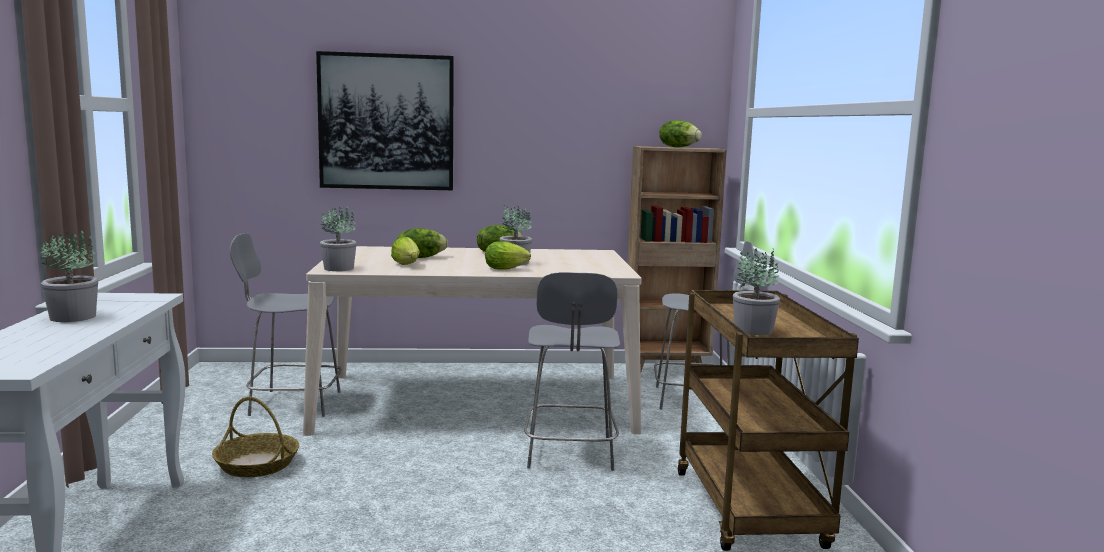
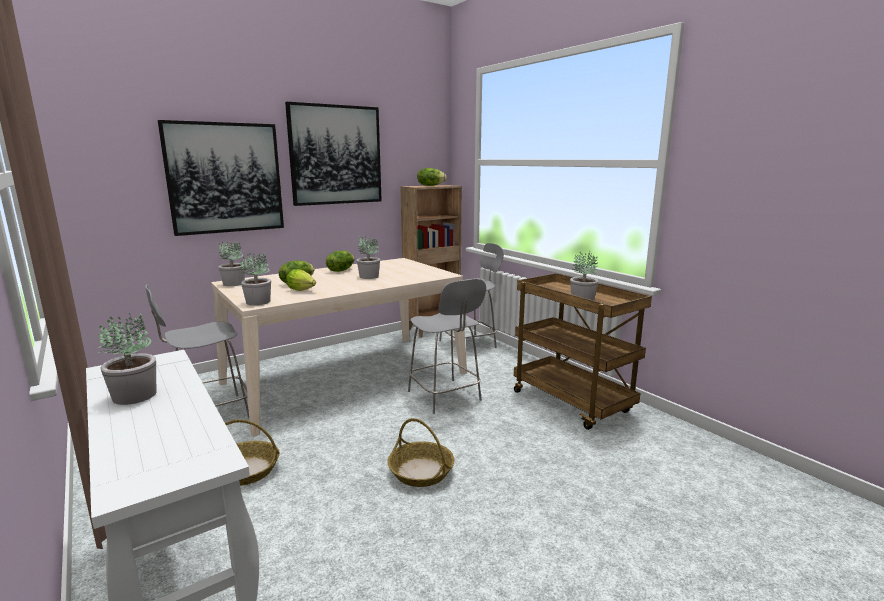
camera: 30 degrees left, 5 degrees up
lettuce [485,241,531,270] -> none
none -> potted plant [219,241,245,286]
none -> picture [285,102,382,206]
none -> basket [387,418,455,487]

